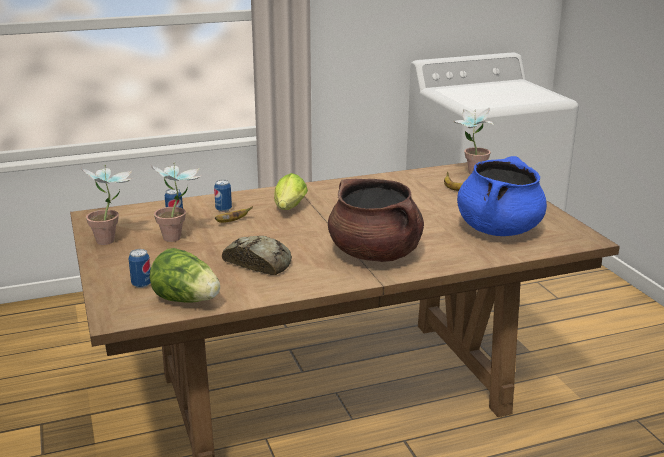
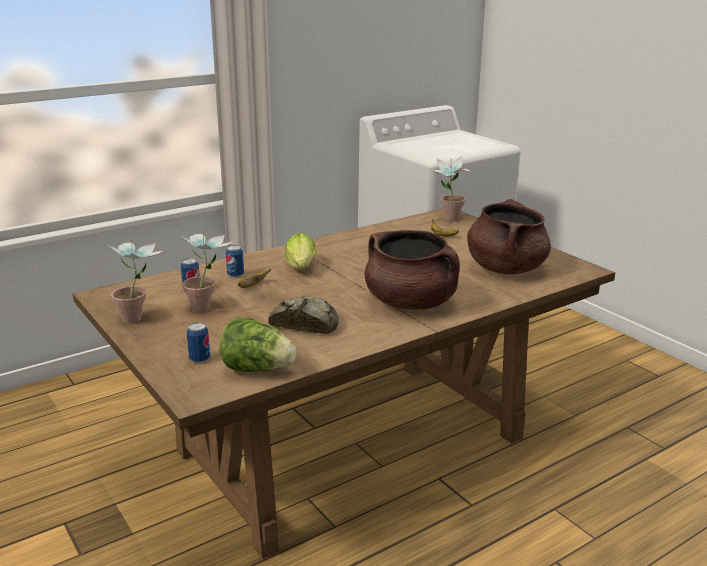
camera: 15 degrees left, 0 degrees up
blue cooking pot [457,156,547,236] -> brown cooking pot [467,199,551,274]

